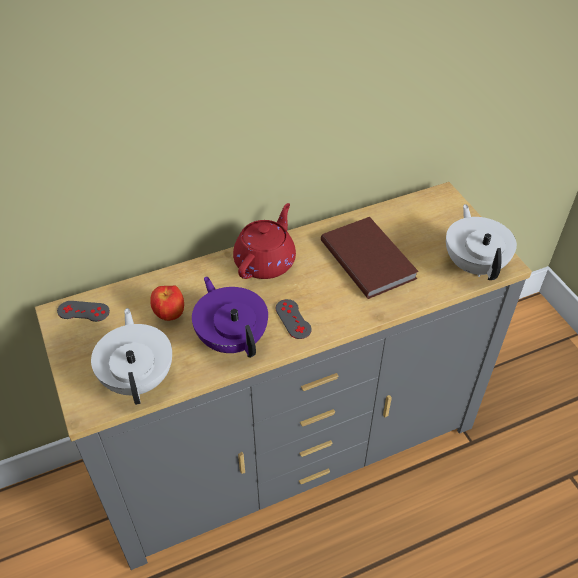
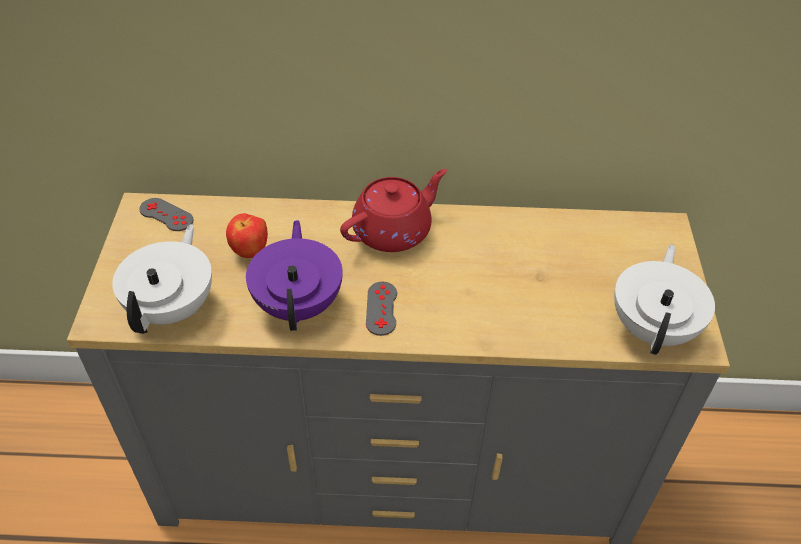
camera: 25 degrees right, 0 degrees up
brown book [321,217,419,299] -> none

